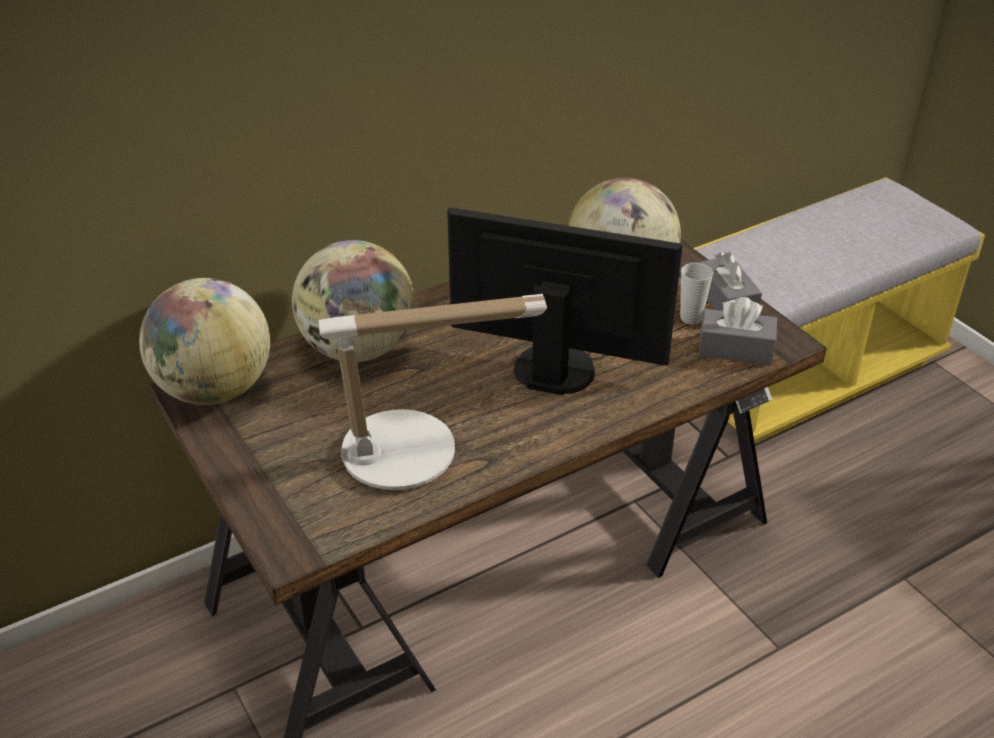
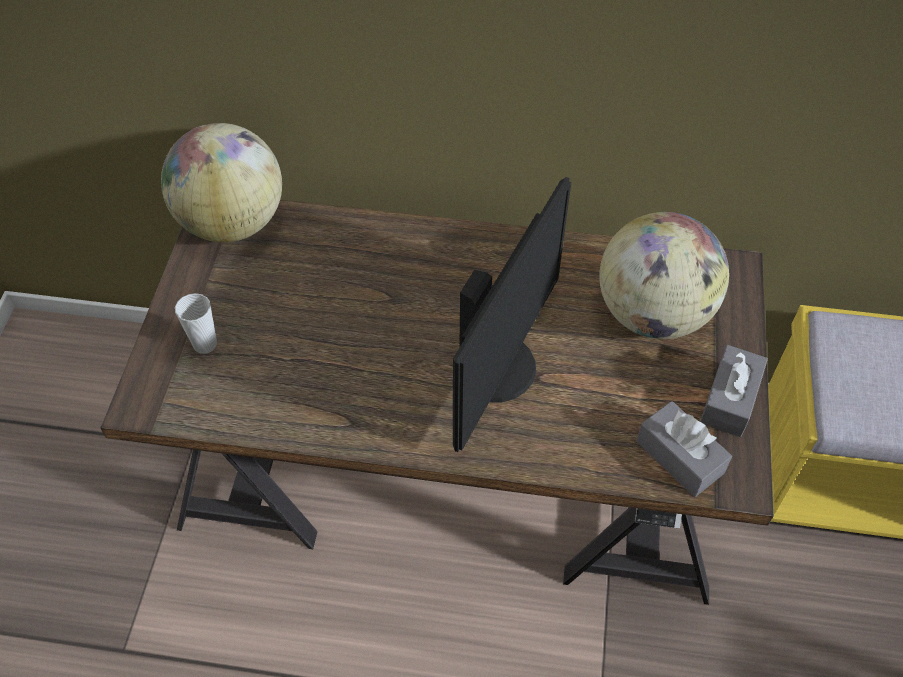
camera: 40 degrees right, 15 degrees up
globe [292,240,415,362] -> none
table lamp [318,294,547,490] -> none
monitor [447,208,683,395] -> monitor turned 60 degrees clockwise [453,177,571,452]
cup [680,262,713,325] -> cup moved to [175,293,217,354]

